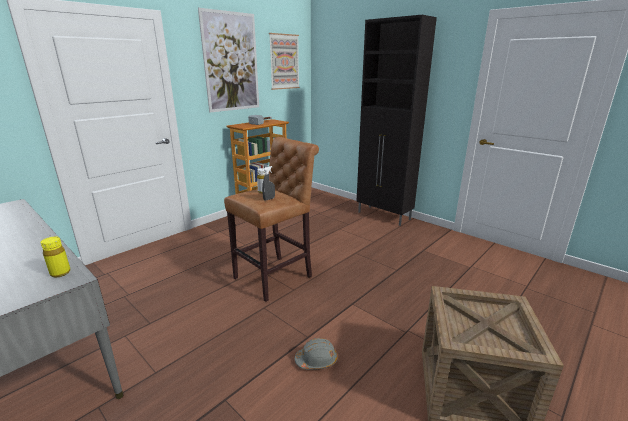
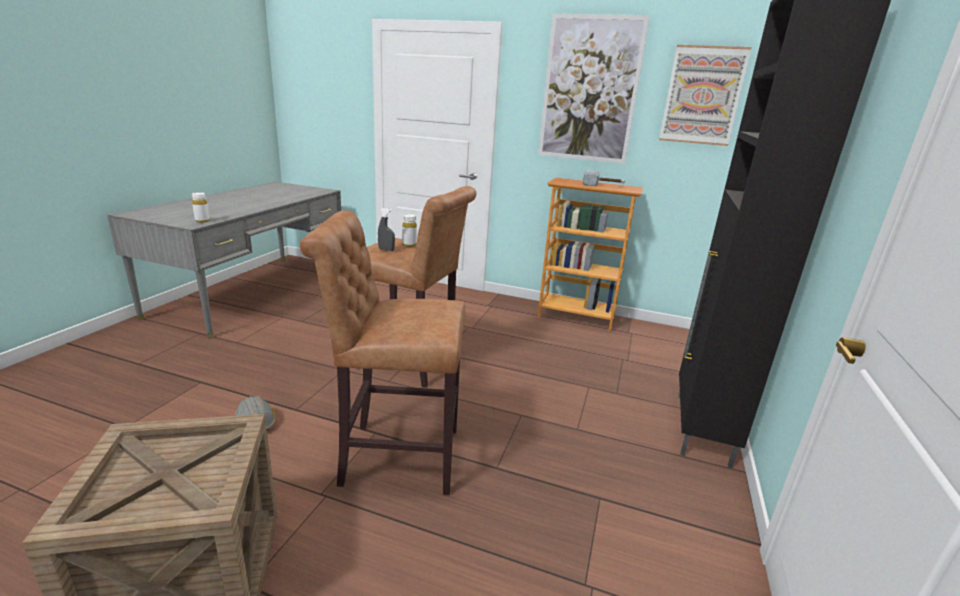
camera: 65 degrees right, 0 degrees up
yellow bottle [41,237,71,278] -> white bottle [192,192,210,223]
none -> brown stool [300,210,465,495]

